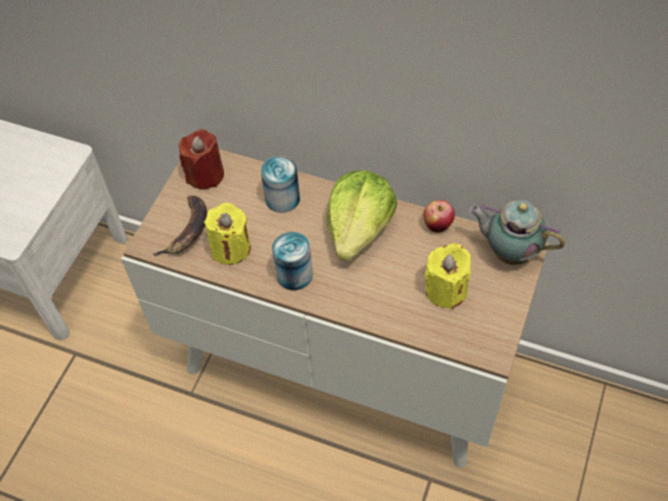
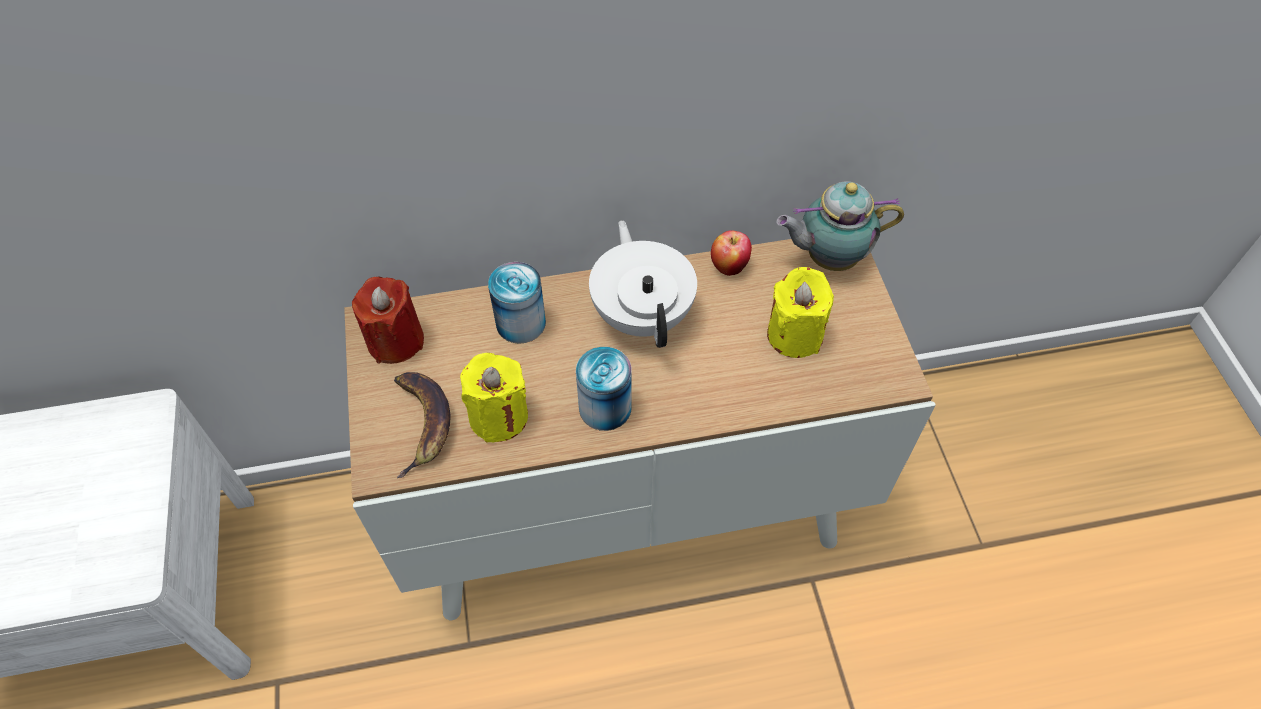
camera: 35 degrees left, 0 degrees up
lettuce [327,171,397,261] -> white teapot [589,220,697,348]

